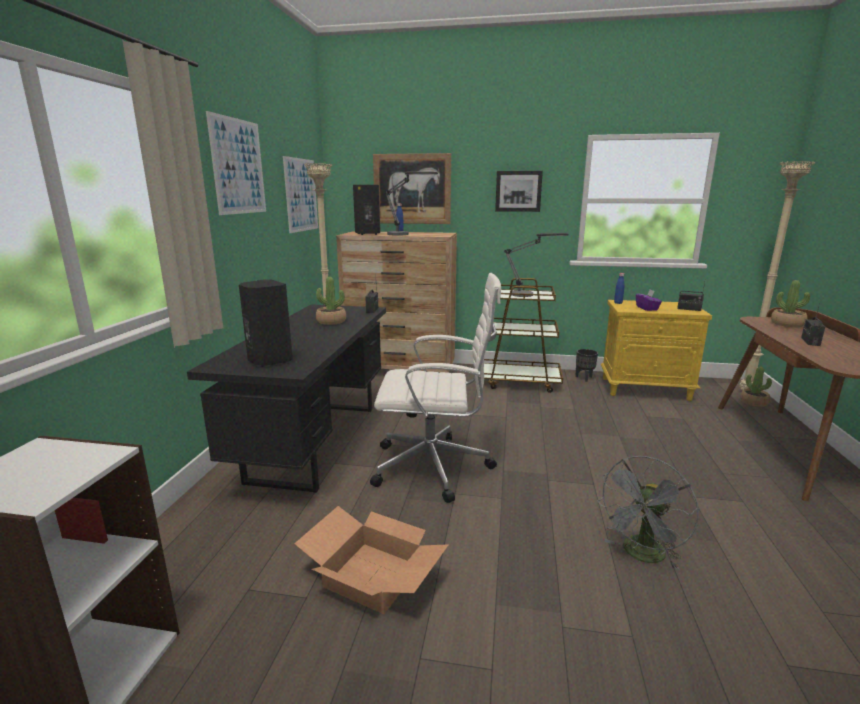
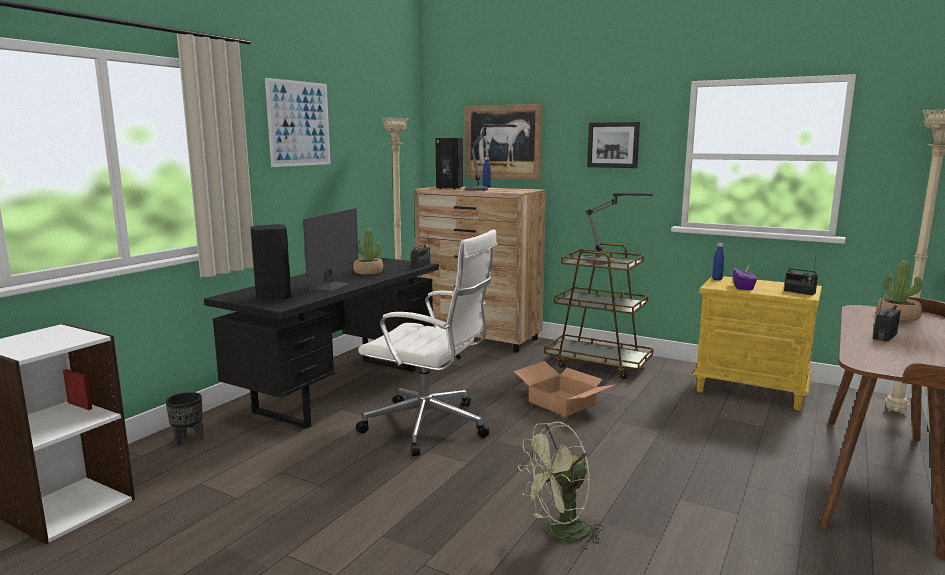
camera: 20 degrees right, 5 degrees down
picture [283,156,318,233] -> none
cardboard box [294,506,449,614] -> cardboard box moved to [513,361,616,417]
black planter [575,349,598,382] -> black planter moved to [166,392,204,446]
grey fan [597,456,699,570] -> green fan [518,422,604,552]
potted plant [740,367,772,407] -> none
none -> monitor [303,208,358,292]

